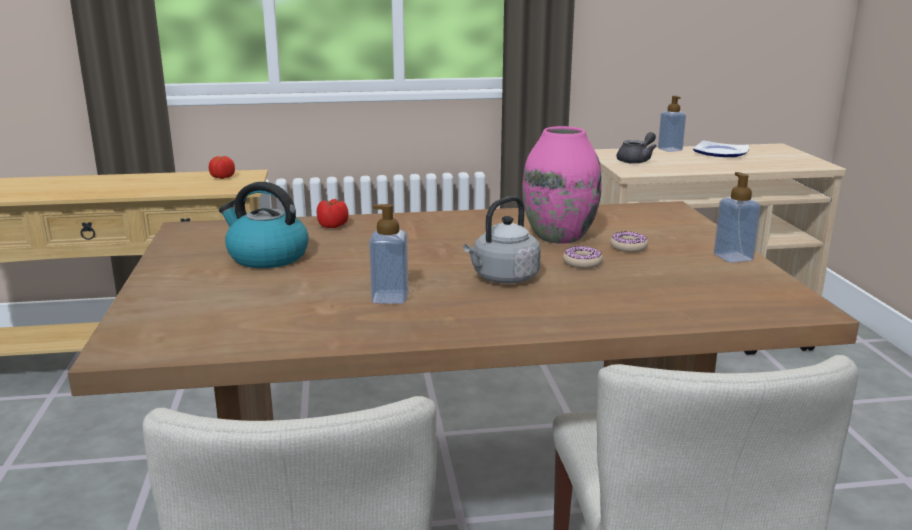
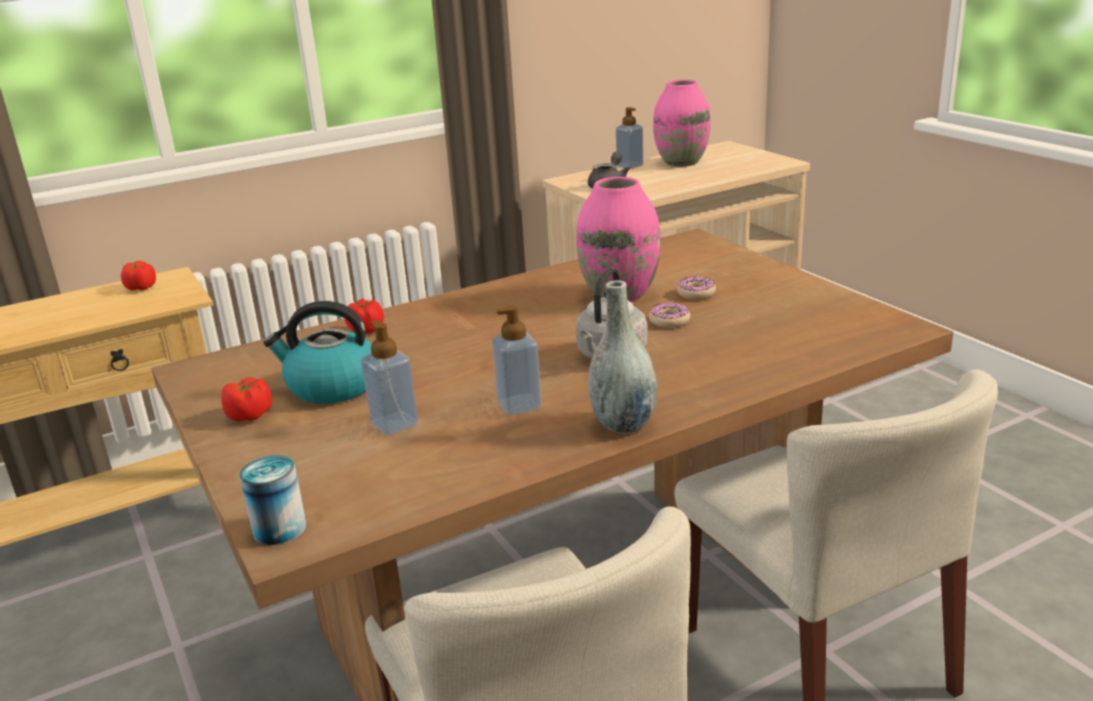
camera: 20 degrees left, 5 degrees up
plate [693,141,749,157] -> pink vase [653,80,711,167]
soap dispenser [714,172,761,263] -> soap dispenser moved to [361,320,418,435]
none -> tomato [221,377,272,421]
none -> can [239,456,306,545]
none -> grey vase [588,280,657,434]

